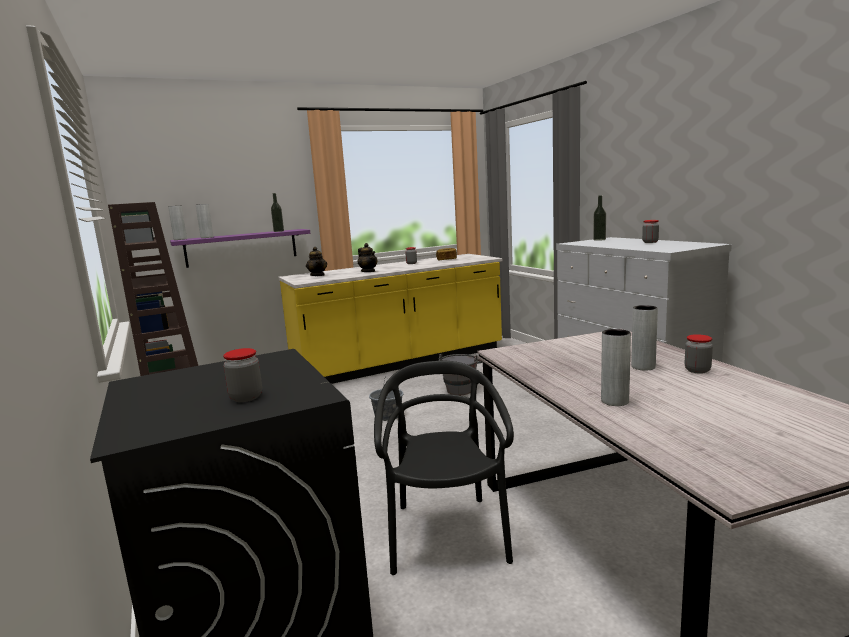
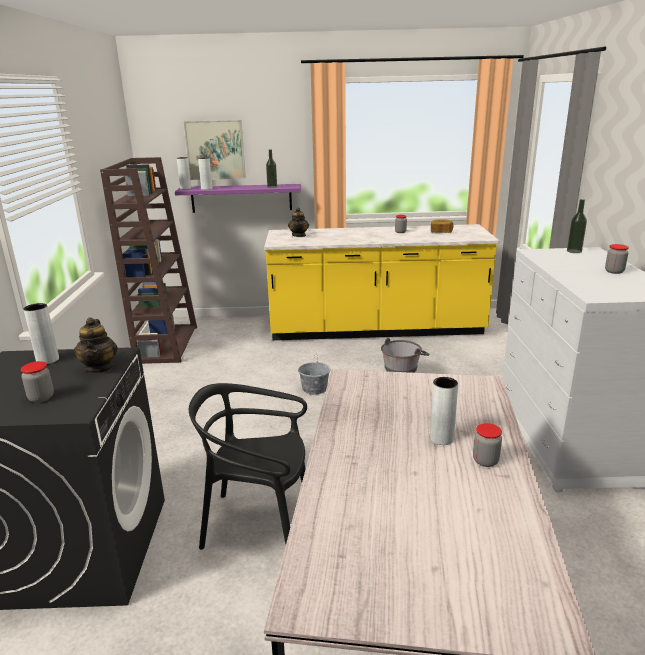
camera: 25 degrees right, 10 degrees up
teapot [358,243,377,272] -> teapot moved to [74,317,118,374]
black chair [374,361,514,575] -> black chair turned 105 degrees counterclockwise [189,383,307,550]
grey vase [601,329,631,406] -> grey vase moved to [23,303,59,364]
none -> picture [184,120,246,180]

